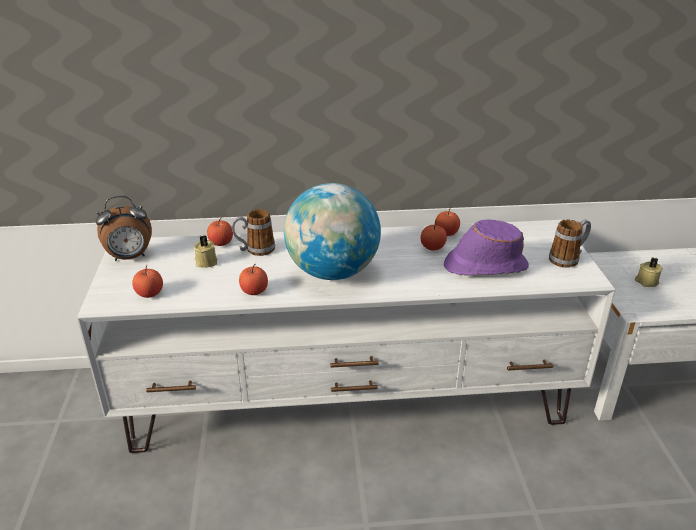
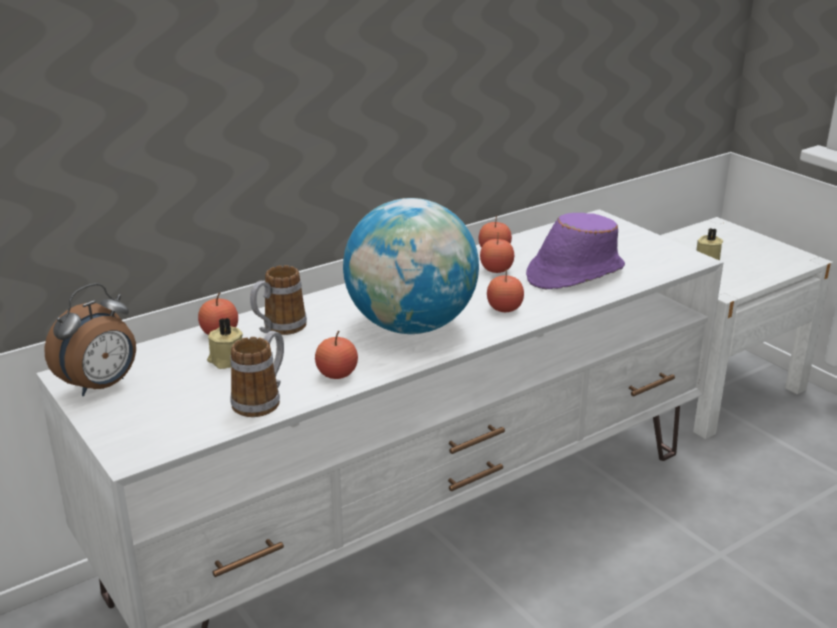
camera: 30 degrees left, 5 degrees down
apple [132,265,163,298] -> apple moved to [487,269,524,312]
mug [549,219,591,268] -> mug moved to [230,331,284,417]

